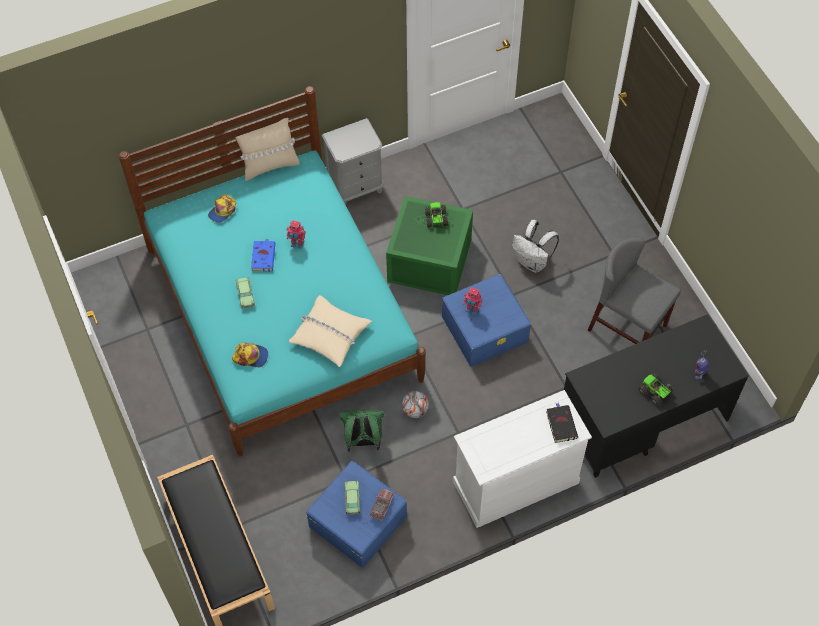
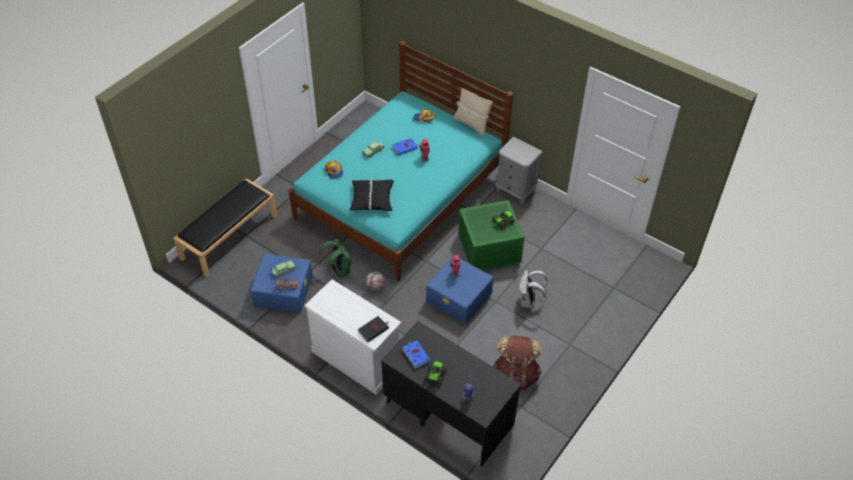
camera: 60 degrees right, 10 degrees down
beige pillow [289,295,372,367] -> black pillow [350,177,394,211]
grey chair [588,237,681,344] -> brown backpack [493,336,542,390]
none -> blue book [403,341,431,369]

